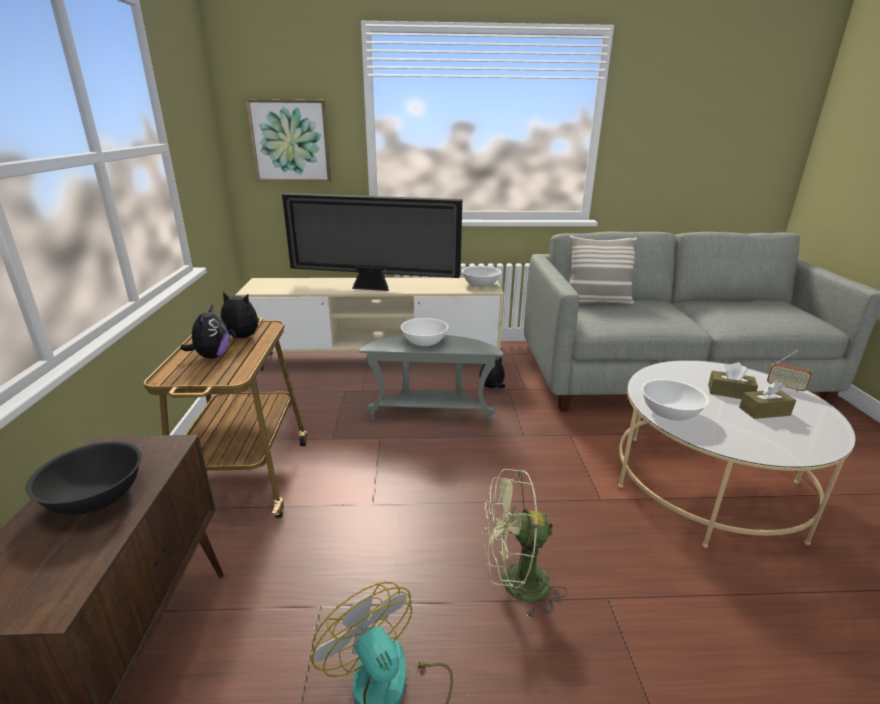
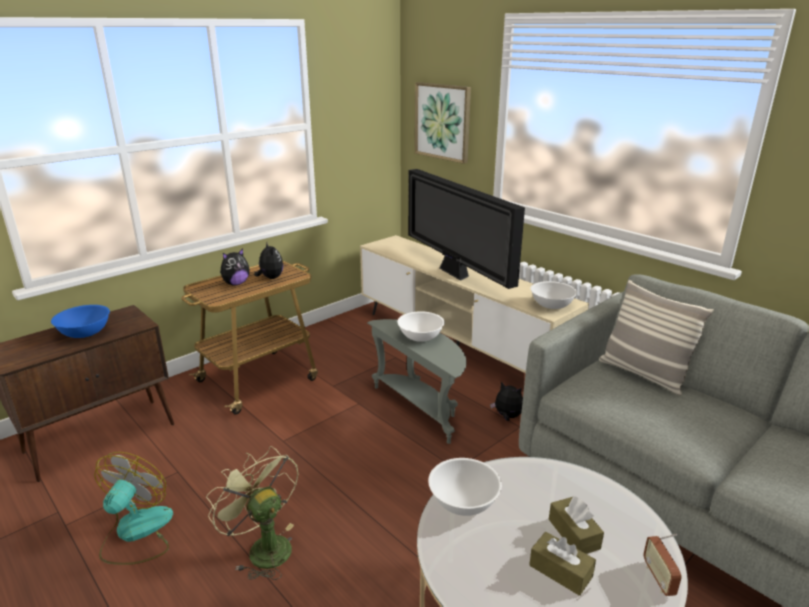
camera: 50 degrees right, 0 degrees up
black bowl [26,442,142,515] -> blue bowl [51,305,110,338]

